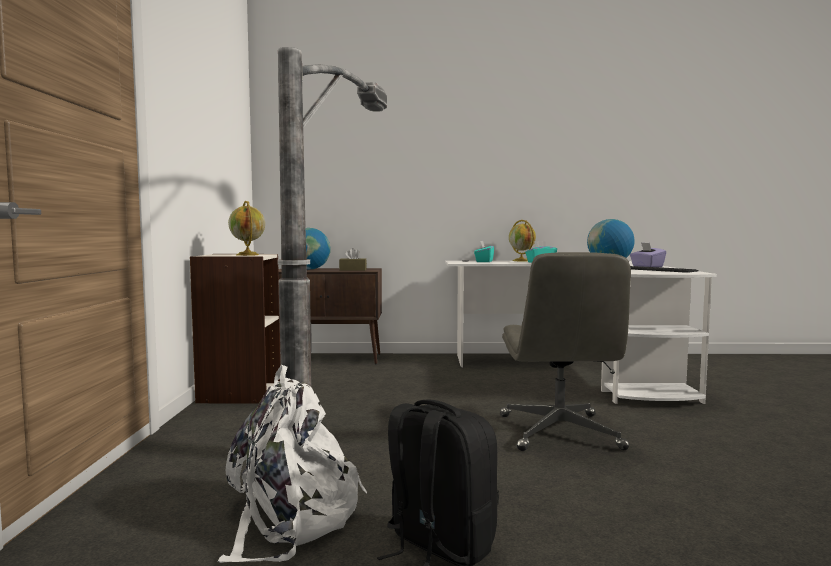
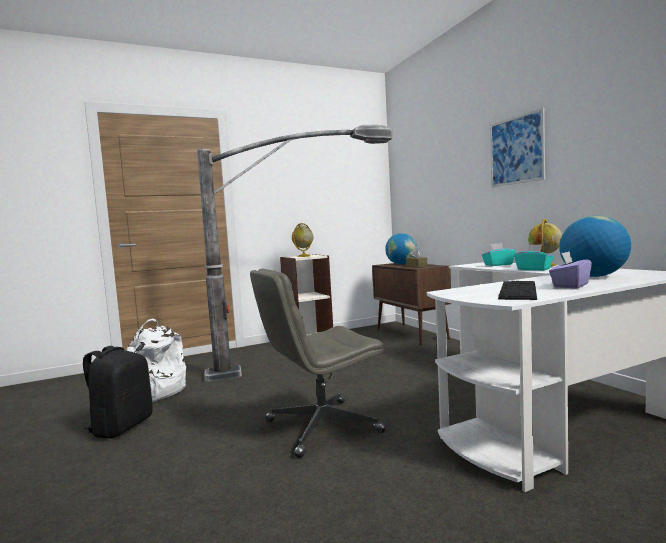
camera: 65 degrees right, 0 degrees up
none -> picture [490,108,545,187]

